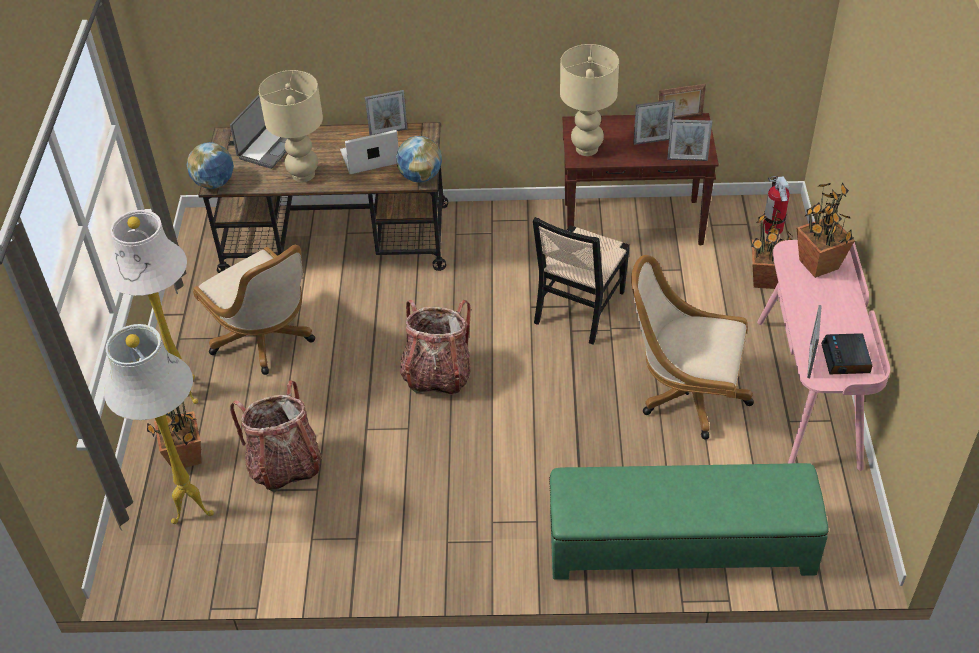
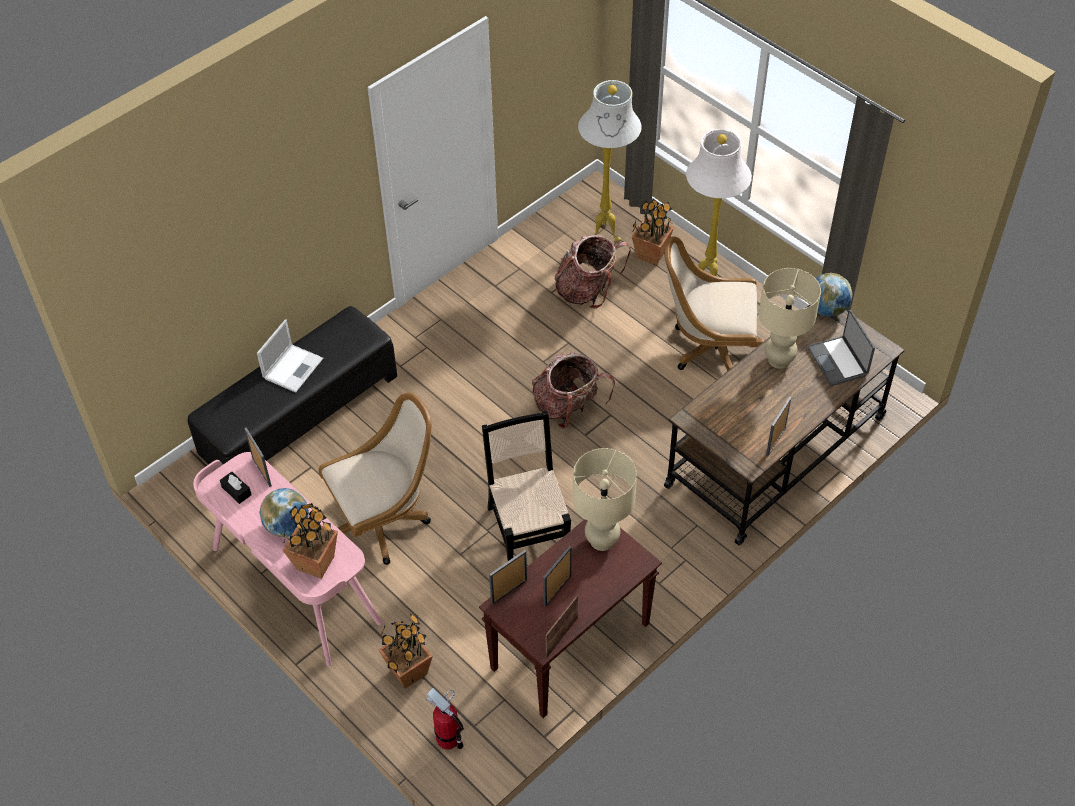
camera: 135 degrees right, 5 degrees up
laptop [340,130,399,174] -> laptop moved to [257,319,323,393]
globe [396,136,442,182] -> globe moved to [259,488,309,537]
green bench [550,463,829,580] -> black bench [188,306,397,465]
alarm clock [821,333,872,374] -> black tissue box [220,472,252,504]

